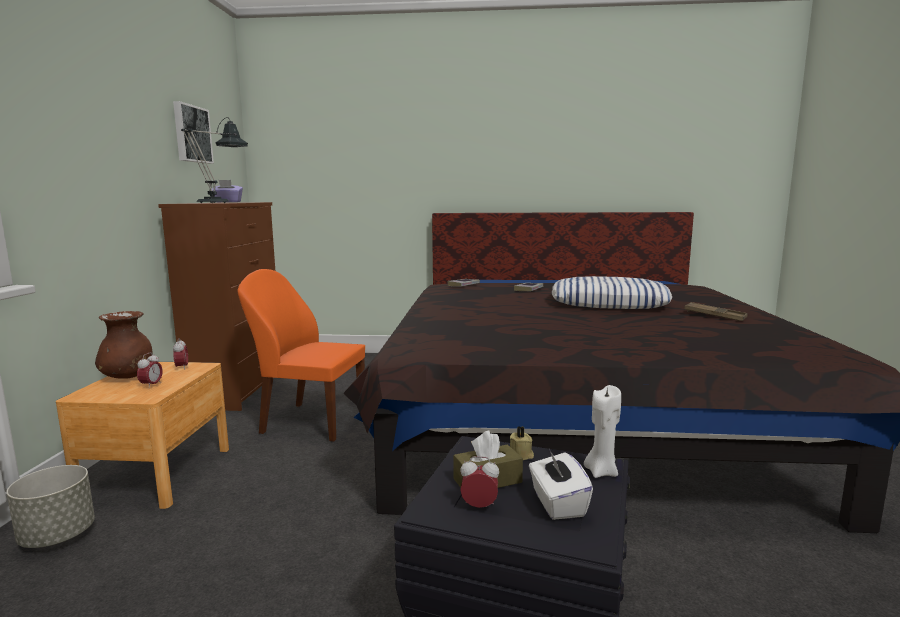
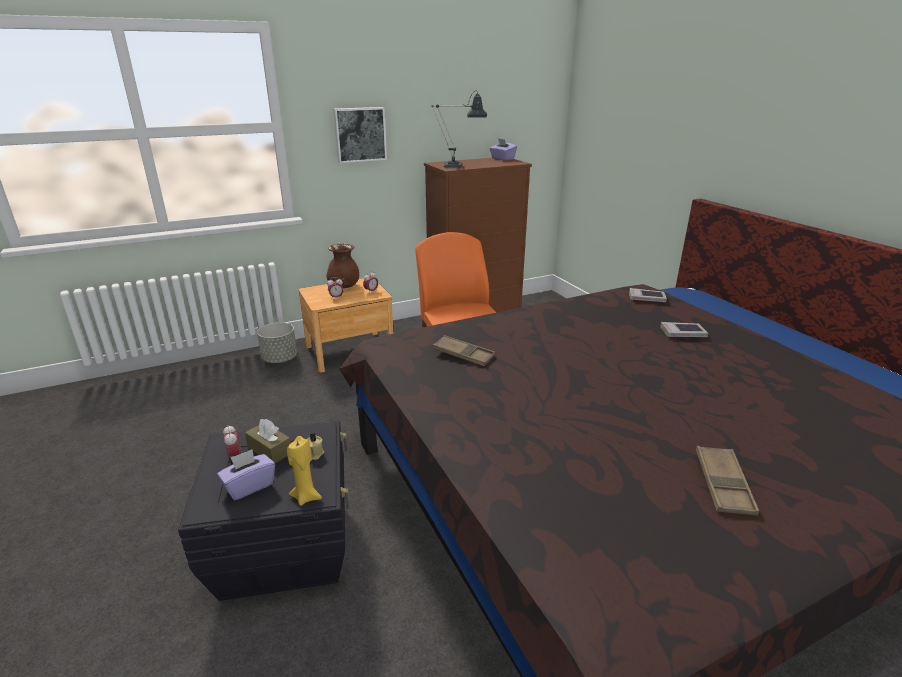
camera: 60 degrees right, 15 degrees up
picture [173,101,214,164] -> picture moved to [333,107,387,163]
white tissue box [529,449,593,520] -> purple tissue box [217,449,275,500]
pillow [552,276,672,309] -> none
white candle [584,385,621,478] -> yellow candle [287,436,322,506]
none -> brown tray [432,335,495,366]

